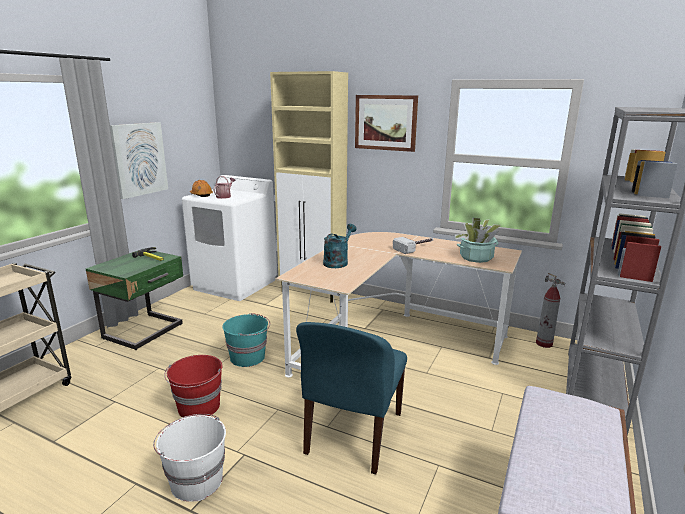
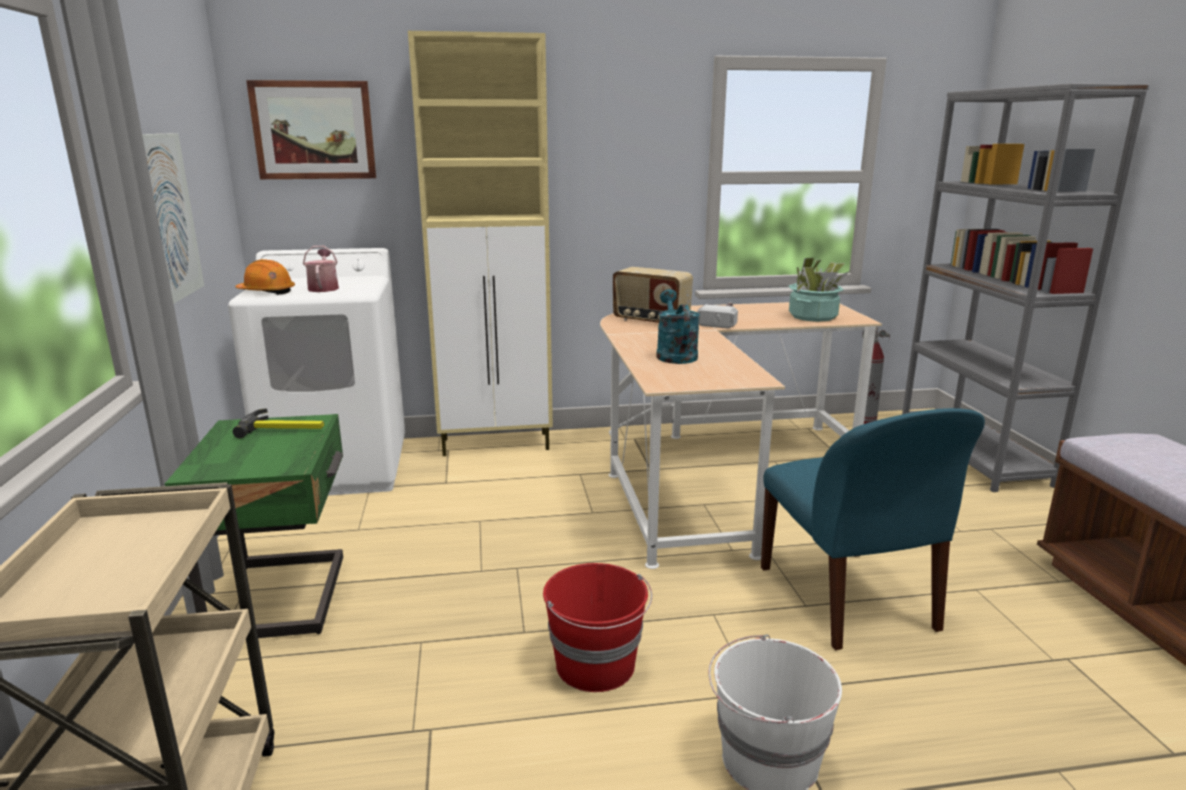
camera: 35 degrees left, 0 degrees up
turquoise bucket [222,313,270,367] -> none
picture [355,95,418,152] -> picture moved to [246,80,376,179]
none -> radio [613,267,693,323]

